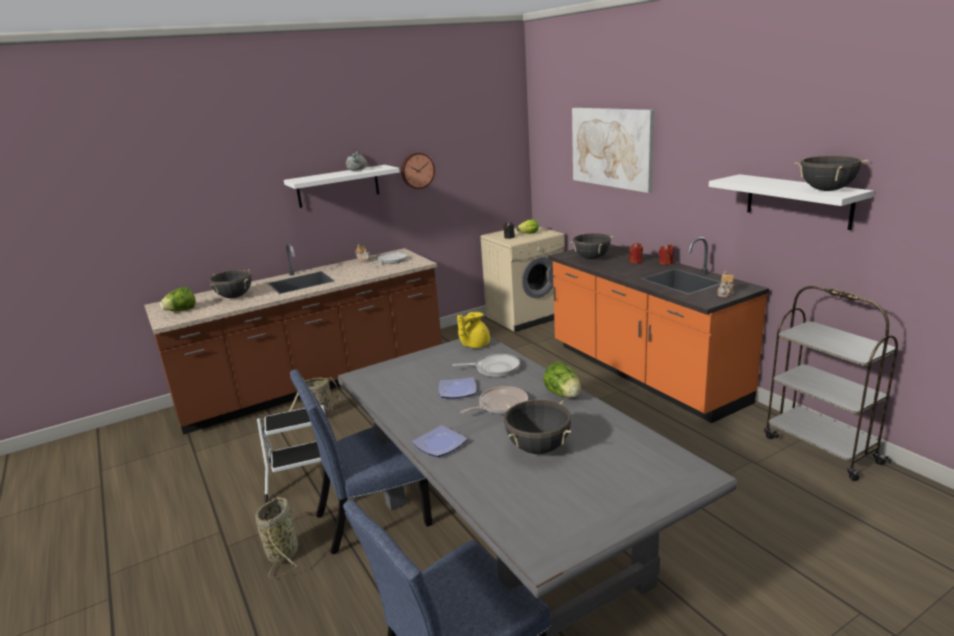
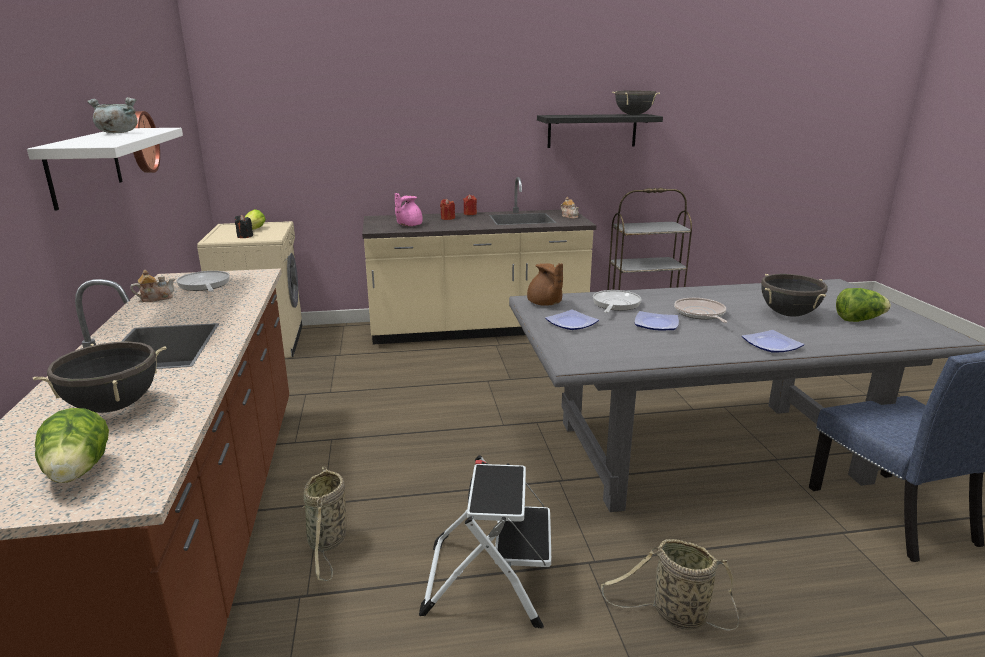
camera: 70 degrees left, 0 degrees up
blue chair [290,369,432,554] -> none
yellow teapot [457,312,490,348] -> brown teapot [527,263,563,306]
lettuce [543,362,581,398] -> lettuce moved to [836,288,891,322]
orange counter [548,237,769,423] -> beige counter [362,177,596,344]
black cooking pot [570,233,614,259] -> pink teapot [395,193,423,226]
picture [572,108,654,193] -> none
white shelf [709,174,874,230] -> black shelf [537,114,663,148]
none -> plate [545,309,599,330]

